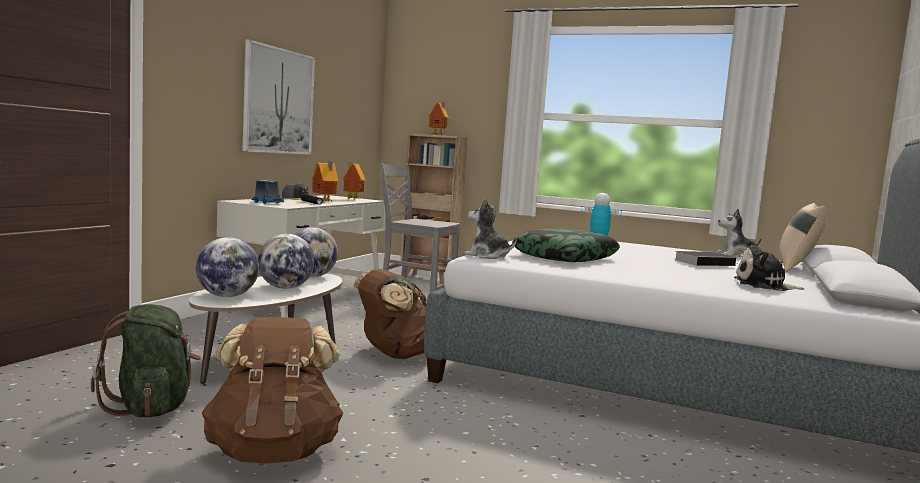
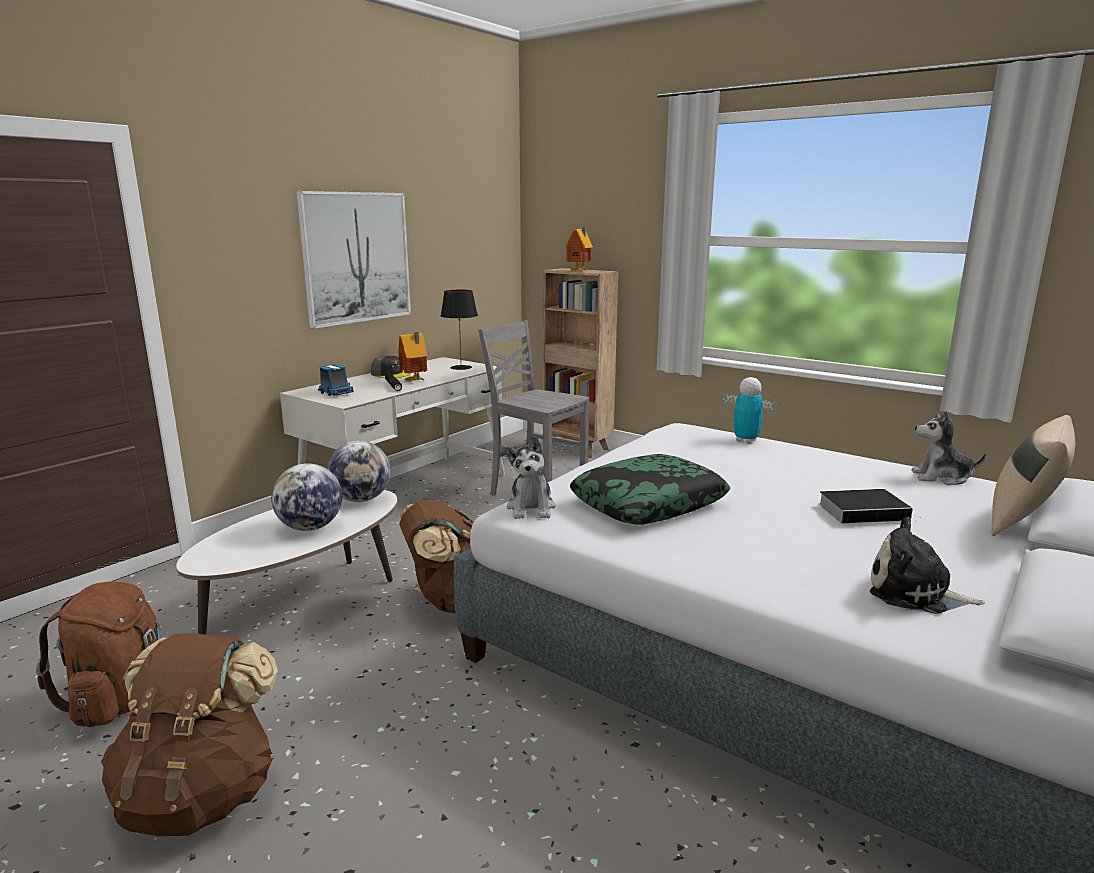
camera: 15 degrees right, 10 degrees up
green backpack [91,304,201,418] -> brown backpack [36,581,162,727]
globe [196,237,259,297] -> none
toy house [343,162,366,200] -> black table lamp [441,290,478,370]
plush toy [464,199,517,259] -> plush toy turned 135 degrees counterclockwise [505,436,556,519]

